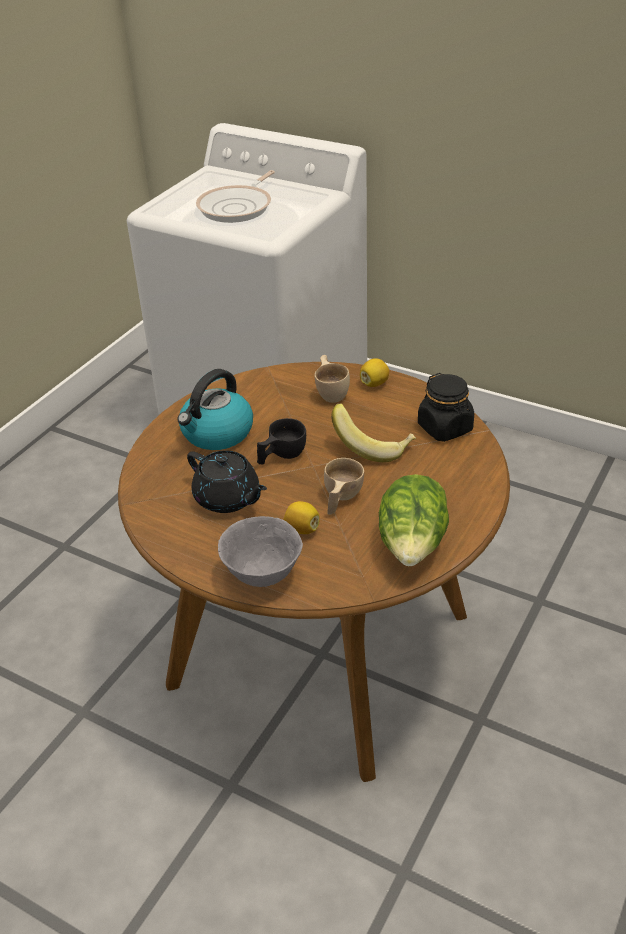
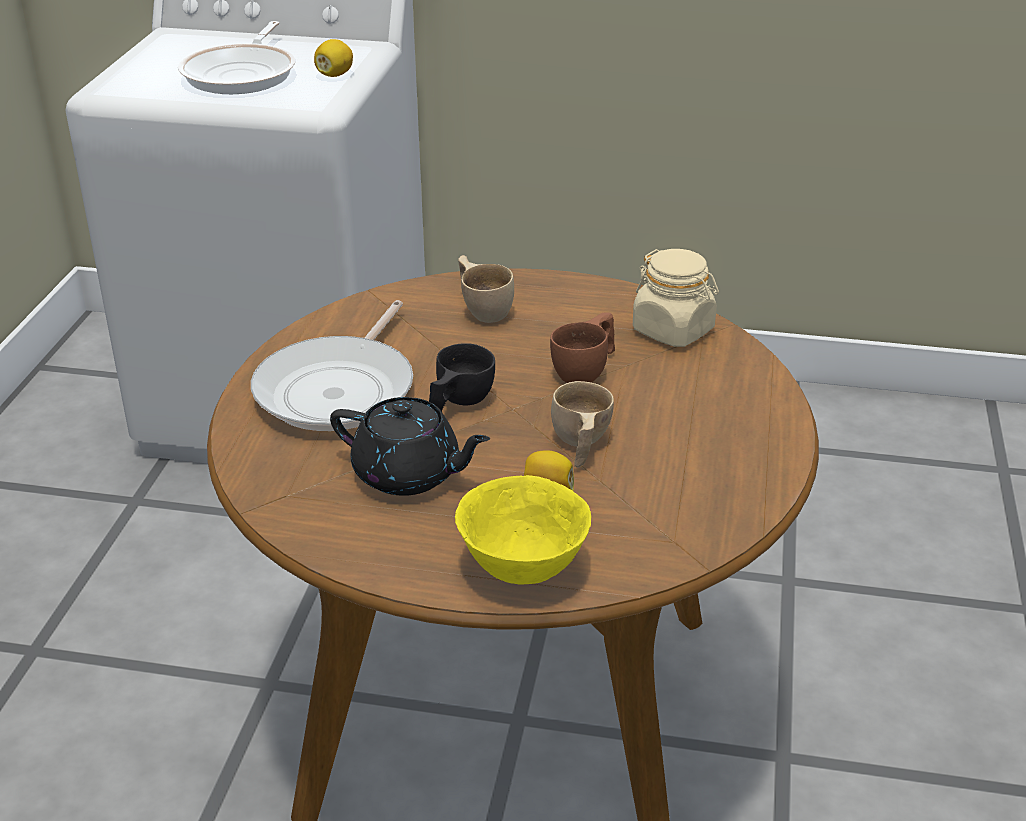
camera: 20 degrees left, 5 degrees down
kettle [177,369,253,450] -> frying pan [251,300,413,431]
grey bowl [218,516,303,587] -> yellow bowl [455,475,591,585]
banana [331,404,416,462] -> brown cup [550,312,615,383]
lemon [360,358,389,387] -> lemon moved to [314,39,353,77]
lettuce [379,474,449,566] -> none
black jar [418,373,474,442] -> beige jar [633,249,719,347]

